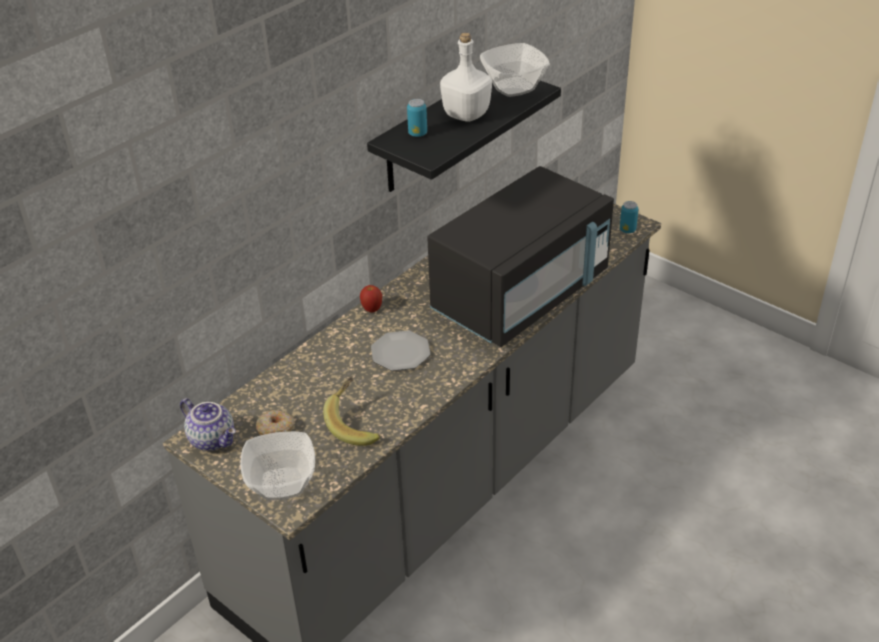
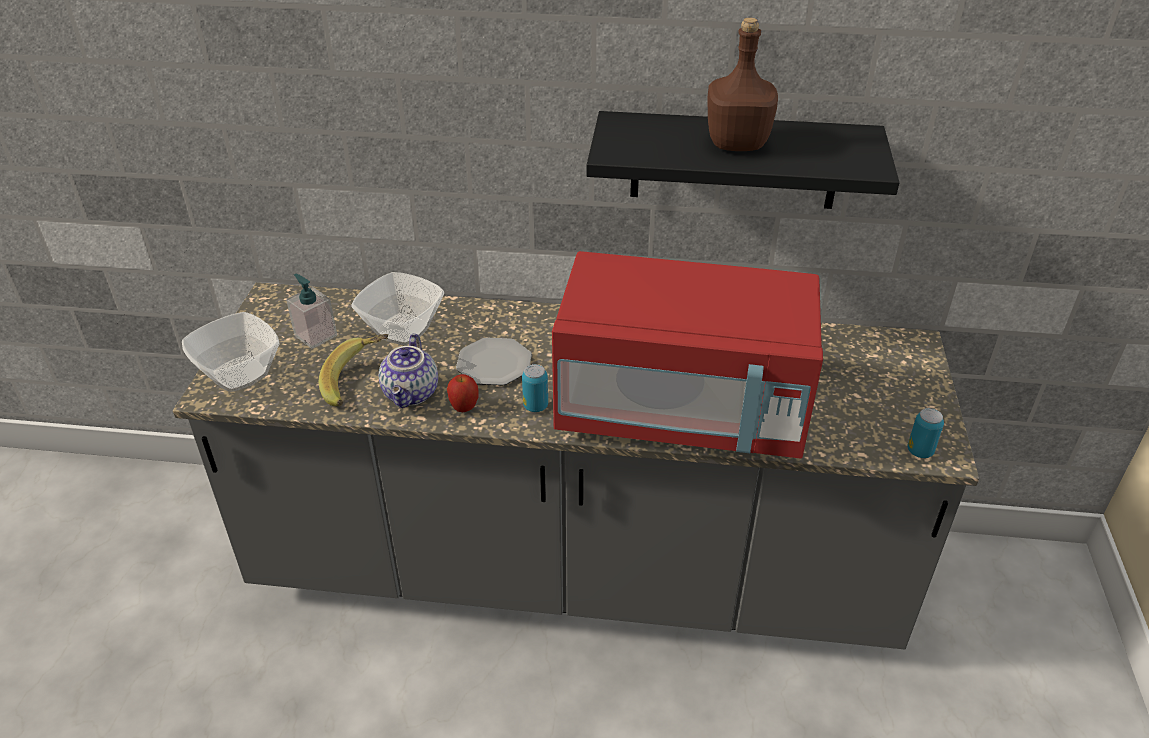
camera: 55 degrees right, 0 degrees up
teapot [180,398,236,451] -> teapot moved to [379,333,438,408]
donut [256,410,294,435] -> soap dispenser [286,274,337,349]
apple [360,285,382,313] -> apple moved to [447,374,478,412]
can [407,99,427,137] -> can moved to [522,364,548,412]
black microwave [427,166,614,347] -> red microwave [552,251,823,459]
white bottle [440,32,492,122] -> brown bottle [708,17,778,151]
bowl [480,43,550,97] -> bowl moved to [351,272,444,345]

